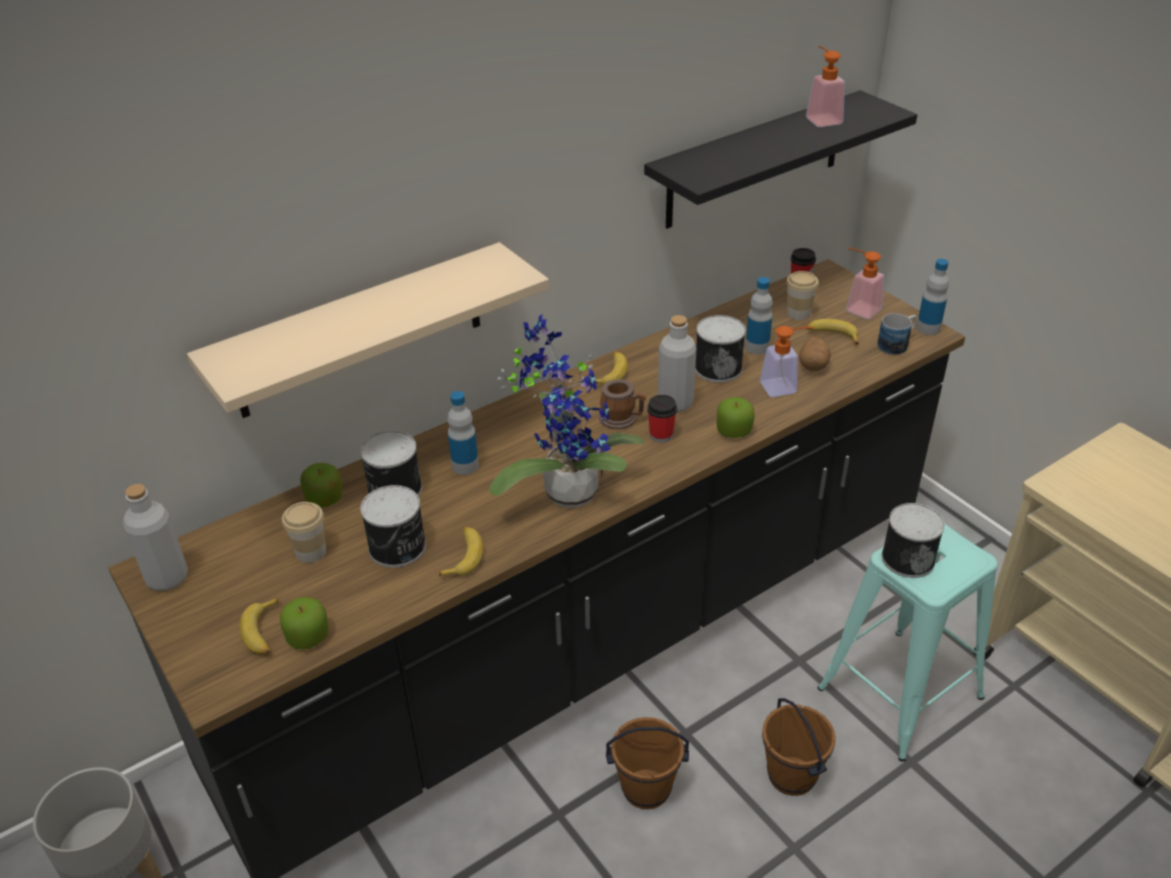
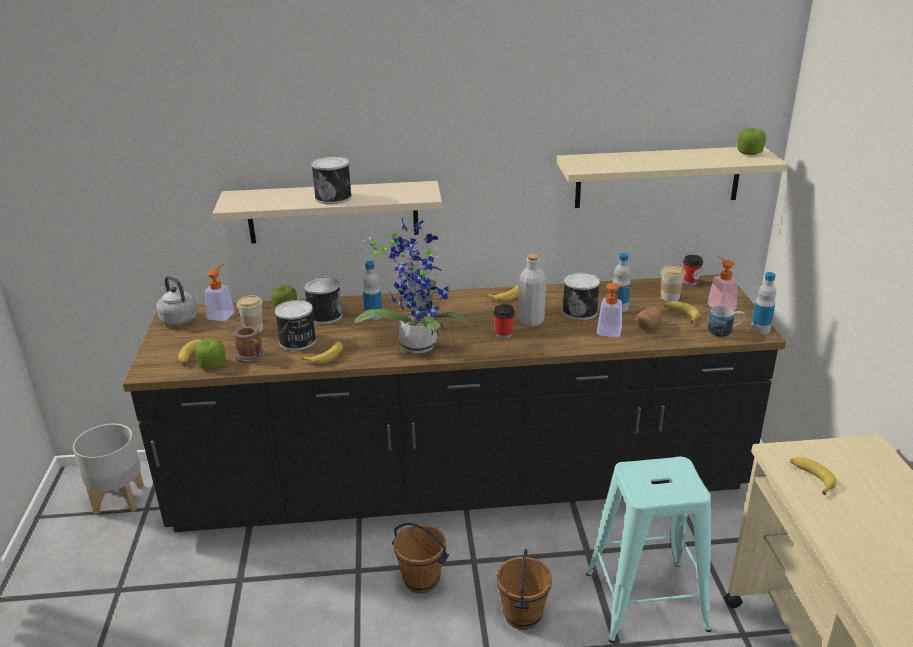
camera: 30 degrees right, 10 degrees down
grey bottle [123,484,188,591] -> grey kettle [156,276,198,325]
mug [599,379,646,429] -> mug moved to [234,326,265,363]
black shelf [644,90,917,229] -> beige shelf [556,147,788,208]
apple [717,397,755,438] -> apple moved to [737,128,766,155]
soap dispenser [806,46,845,127] -> soap dispenser moved to [205,264,235,321]
can [882,503,945,578] -> can moved to [311,156,352,204]
none -> banana [790,457,837,495]

